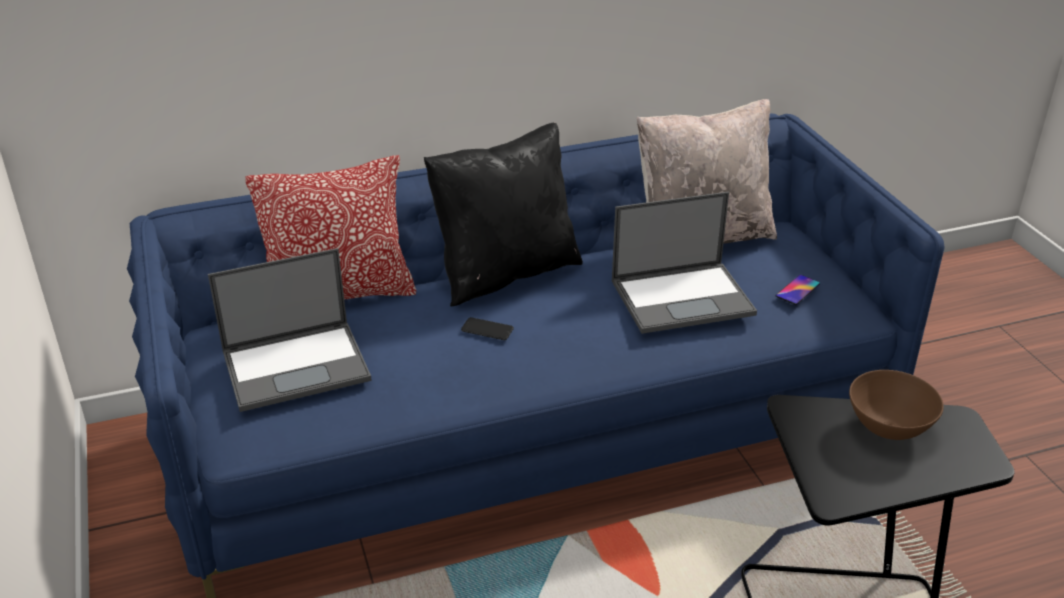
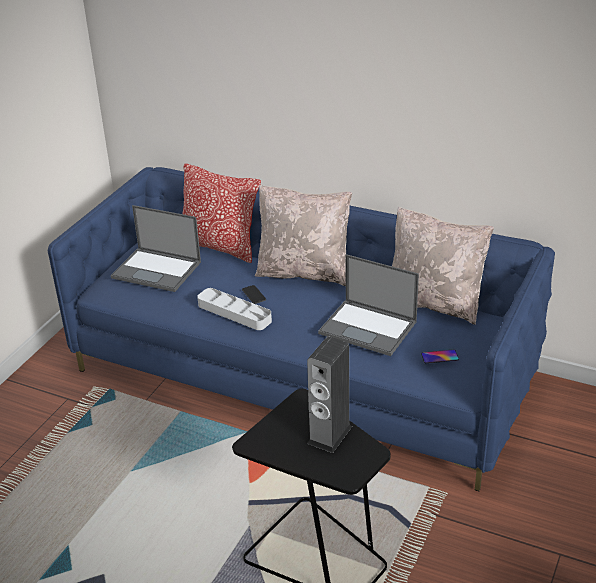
camera: 45 degrees right, 0 degrees up
black pillow [424,122,583,306] -> beige pillow [255,185,352,286]
brown bowl [849,370,944,440] -> speaker [307,336,352,453]
none -> grey tray [197,288,272,330]

